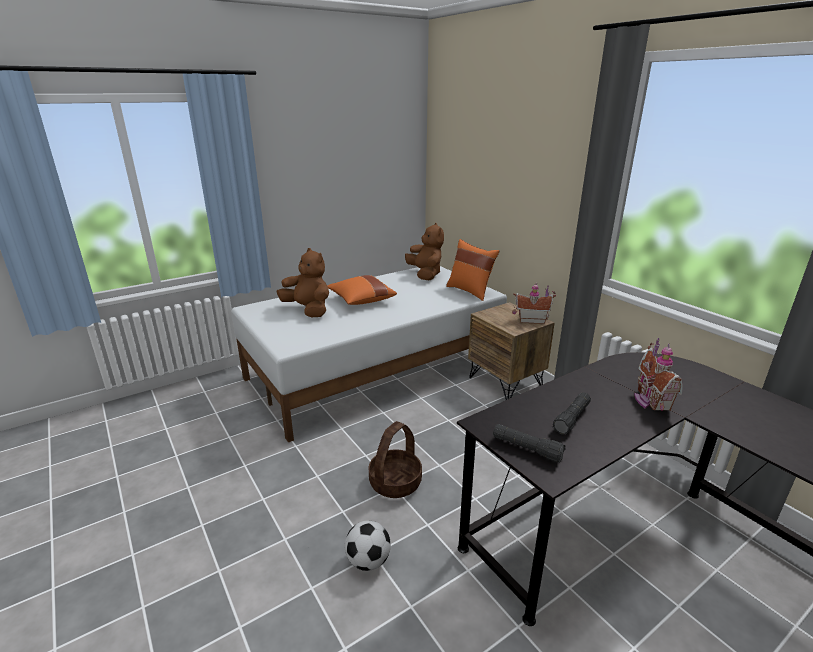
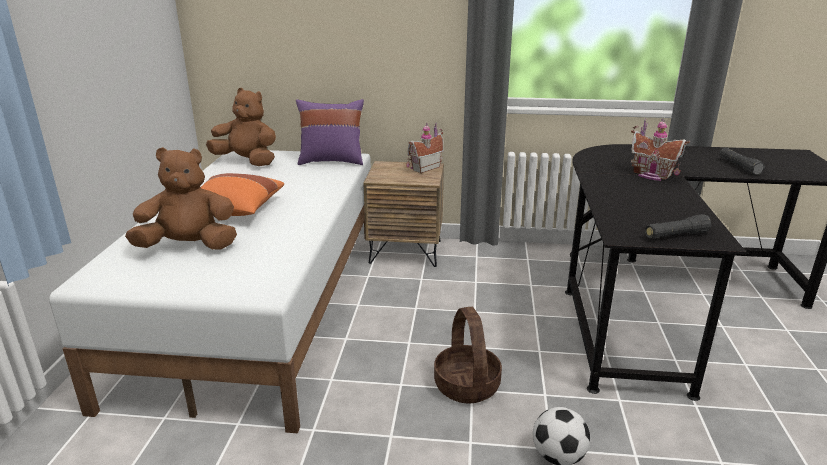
camera: 50 degrees left, 0 degrees up
orange pillow [446,239,499,301] -> purple pillow [296,99,364,165]
black flashlight [553,392,591,435] -> black flashlight moved to [720,148,765,175]

